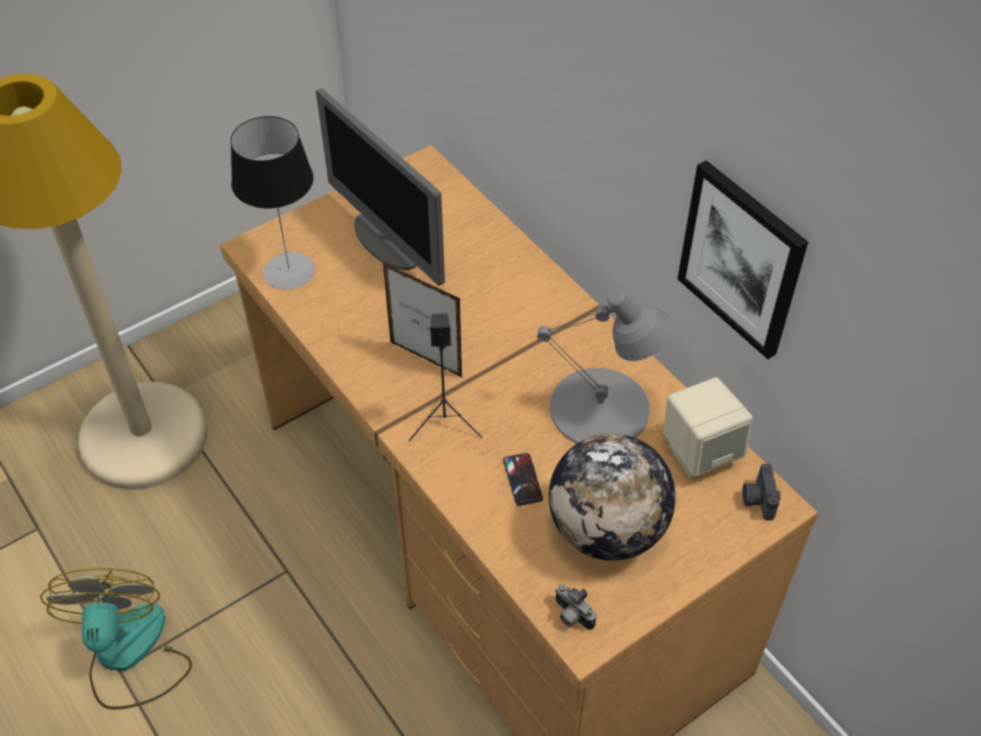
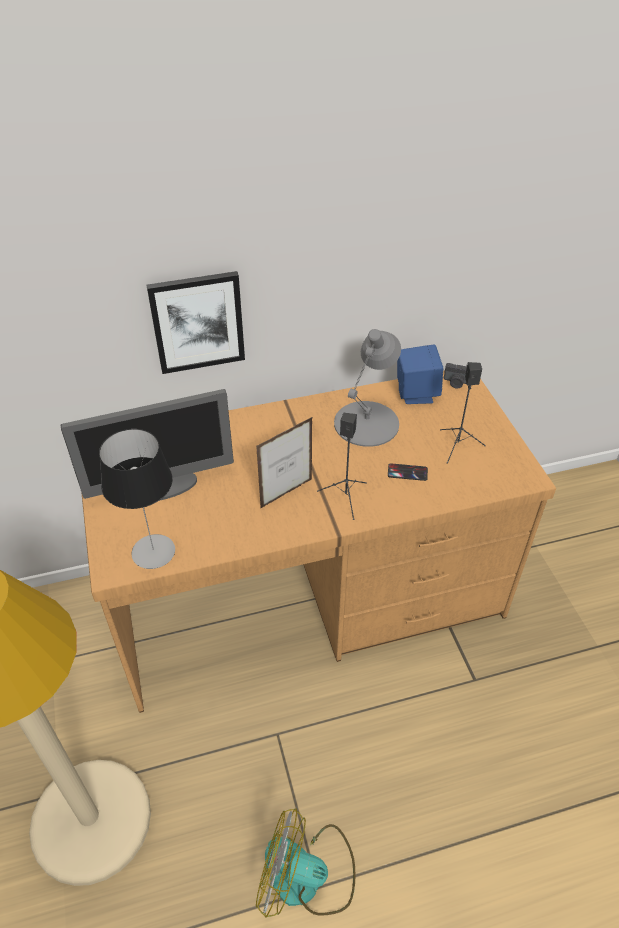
camera: 70 degrees left, 5 degrees down
globe [549,433,676,561] -> black speaker [440,362,486,464]
camera [555,584,596,630] -> none
beige speaker [663,377,753,478] -> blue speaker [397,345,443,404]
picture [677,160,808,359] -> picture moved to [147,271,245,374]

